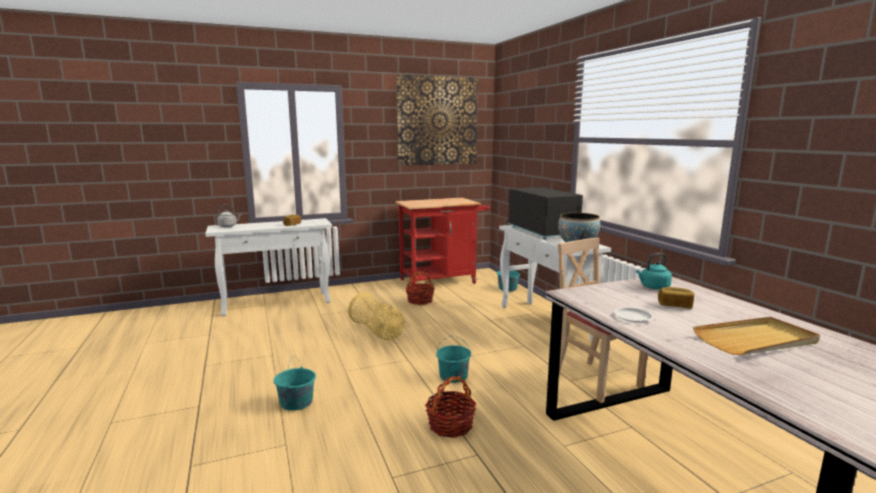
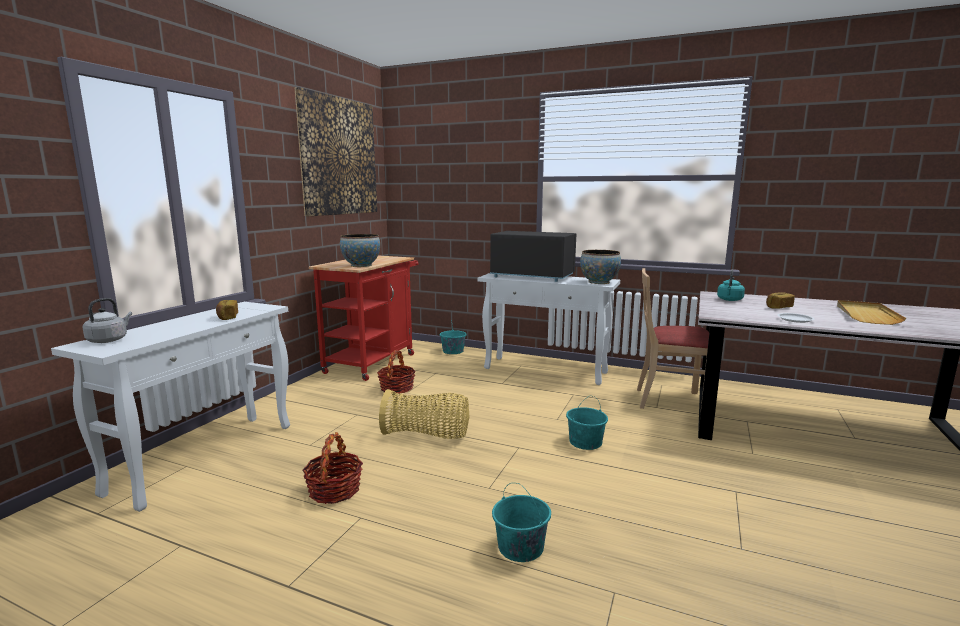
camera: 45 degrees left, 0 degrees up
basket [425,376,476,438] -> basket moved to [302,432,363,504]
none -> bowl [340,234,380,267]

